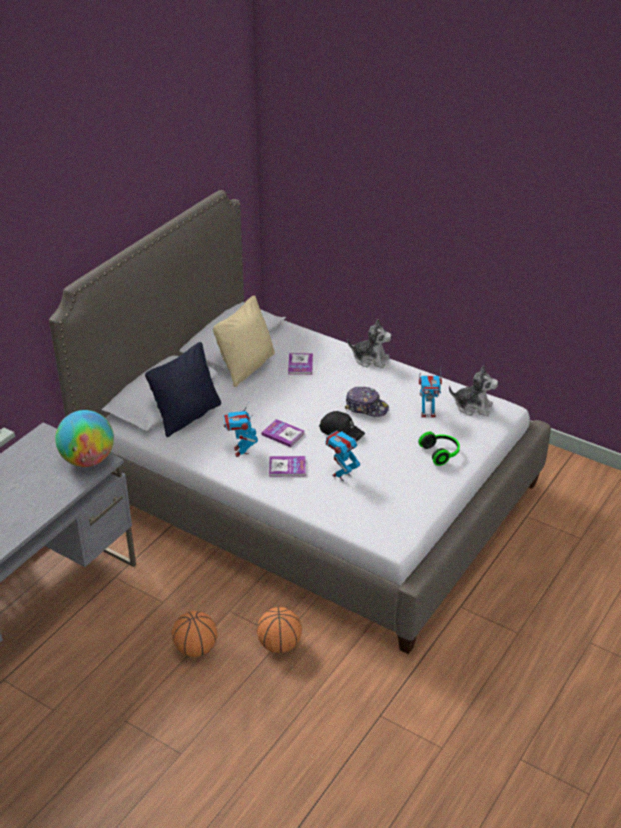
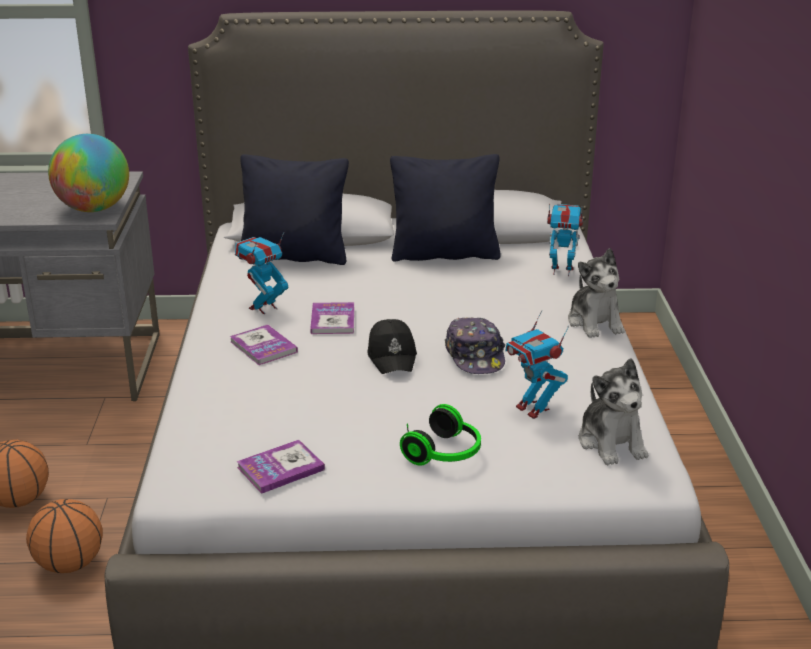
camera: 55 degrees right, 10 degrees down
beige pillow [213,295,275,387] -> black pillow [390,154,501,262]
book [288,353,313,375] -> book moved to [237,440,325,494]
toy robot [325,431,360,481] -> toy robot moved to [547,204,583,276]

